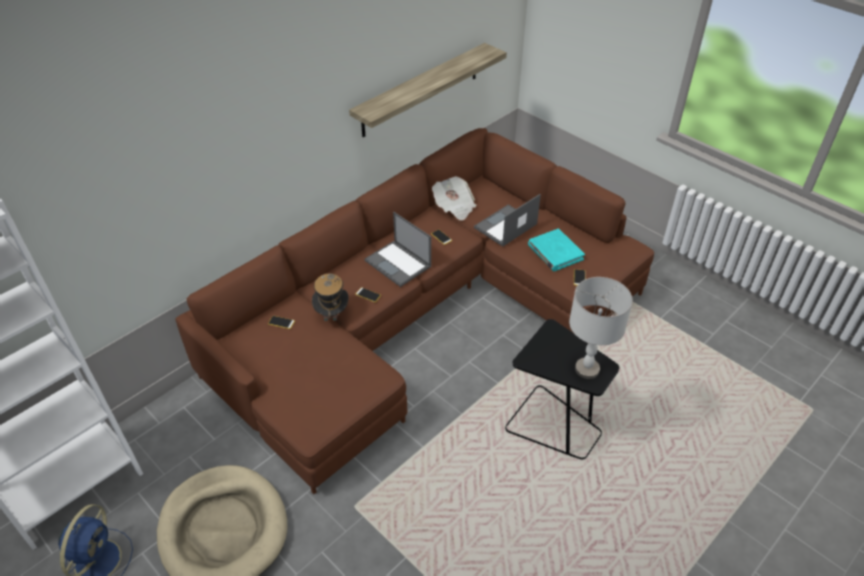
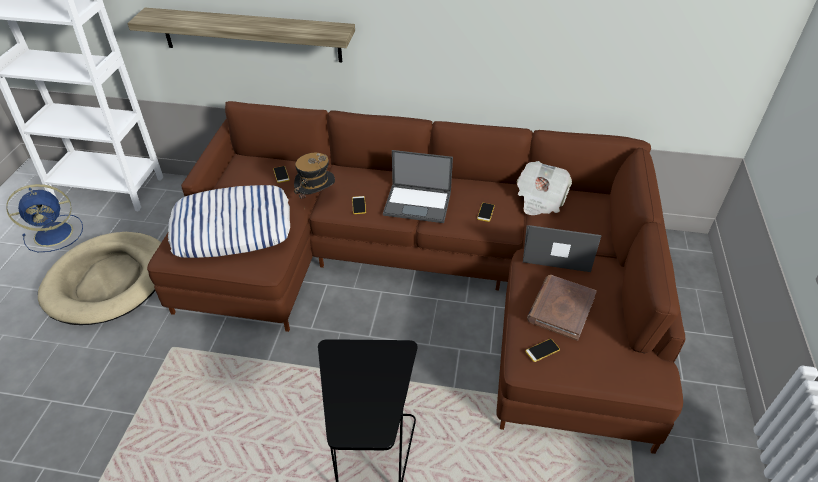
camera: 55 degrees right, 0 degrees up
shelf [349,43,507,137] -> shelf moved to [127,8,355,63]
laptop [364,212,431,287] -> laptop turned 90 degrees counterclockwise [383,150,453,223]
turquoise book [528,229,585,272] -> brown book [527,275,597,341]
grey table lamp [569,277,633,379] -> none
none -> pillow [168,185,290,258]

